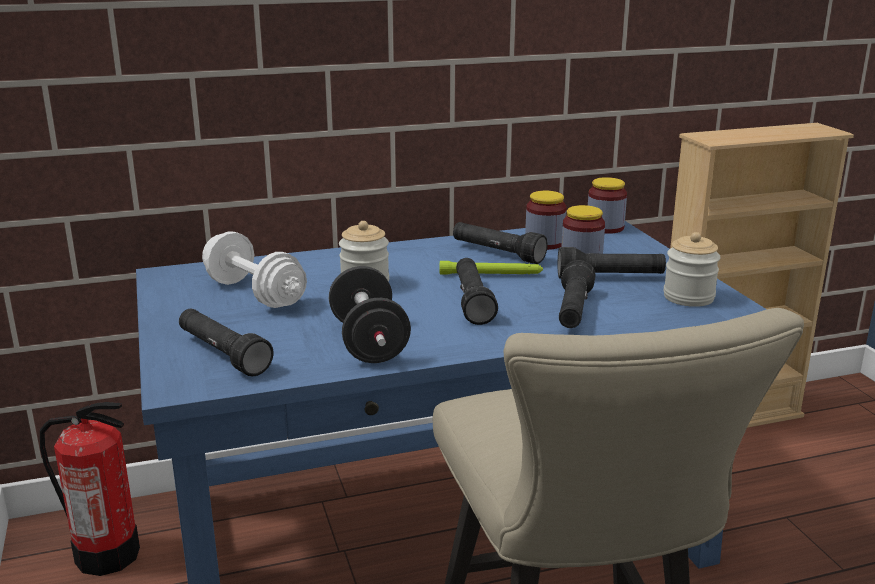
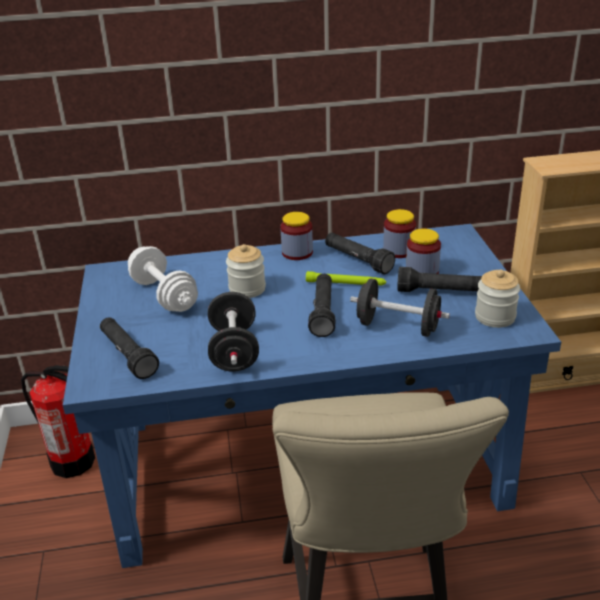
camera: 10 degrees right, 10 degrees up
black flashlight [559,260,595,328] -> black dumbbell [350,279,450,337]
jar [588,177,627,234] -> jar moved to [280,212,313,260]

